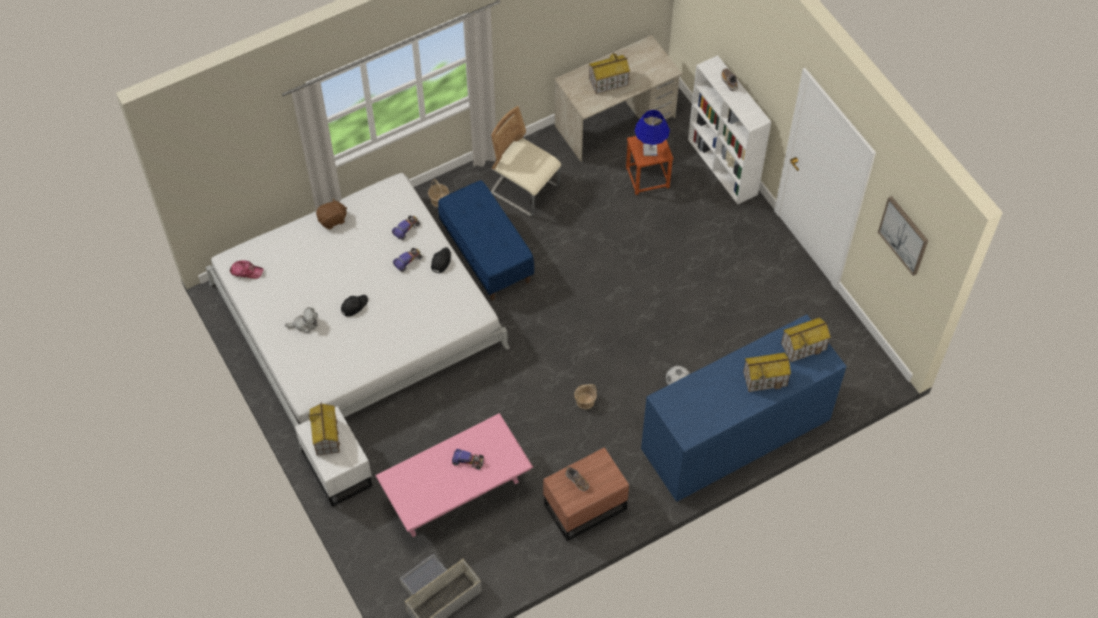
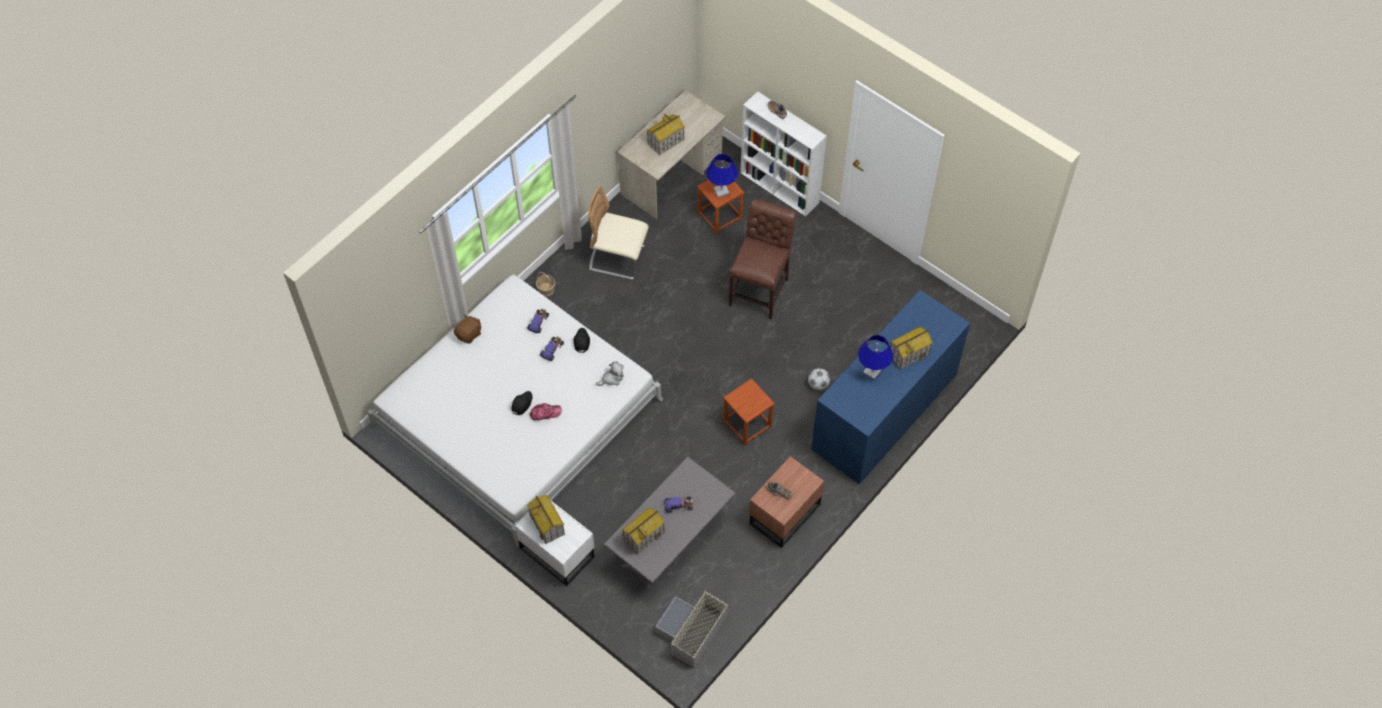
camera: 20 degrees left, 0 degrees up
cap [230,260,263,279] -> cap moved to [530,403,562,420]
plush toy [285,307,318,333] -> plush toy moved to [596,361,624,386]
pink coffee table [375,413,533,537] -> grey coffee table [603,457,736,589]
blue bench [438,180,534,301] -> none
basket [574,384,597,409] -> brown stool [723,378,775,445]
toy house [781,317,831,362] -> toy house moved to [622,507,665,554]
picture [878,196,928,276] -> none
none -> brown chair [729,199,797,319]
none -> blue table lamp [858,335,893,380]

